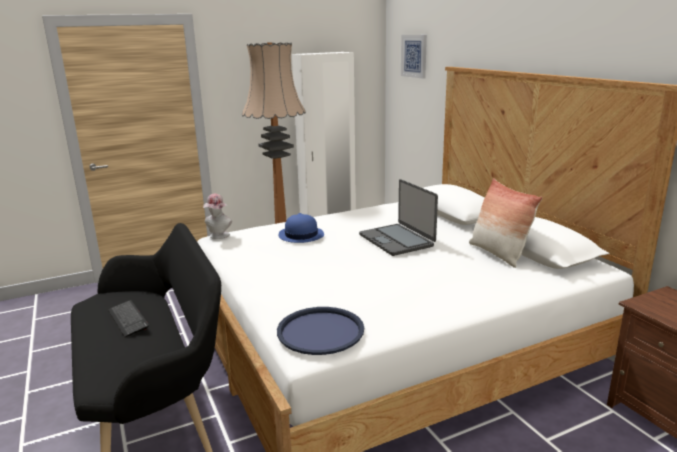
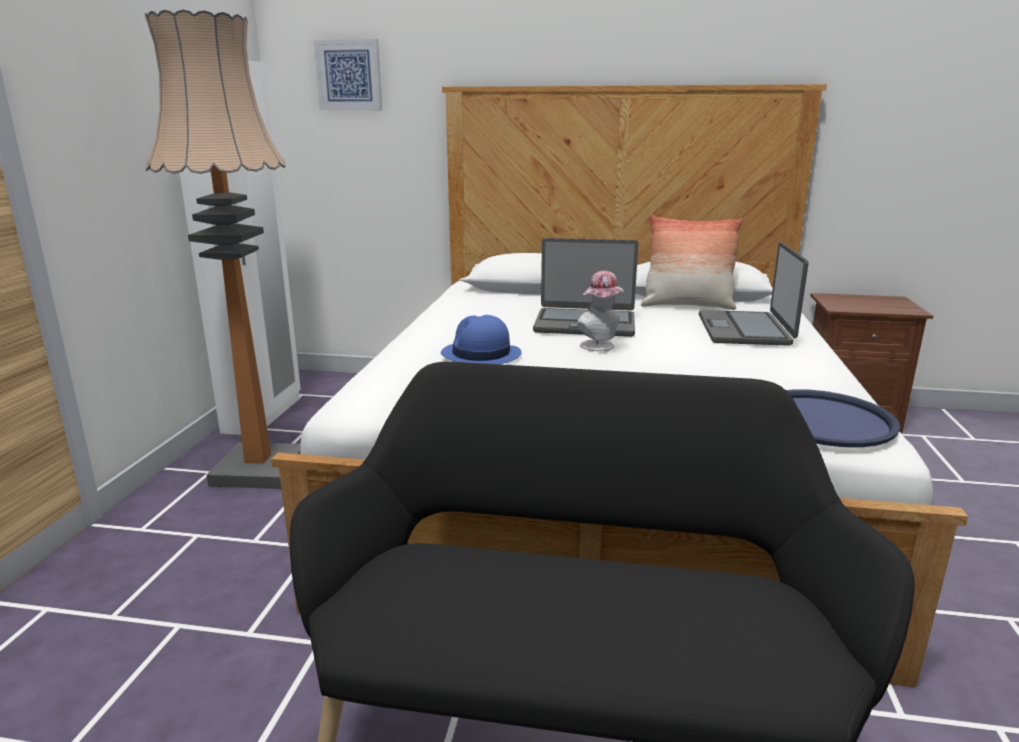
camera: 55 degrees left, 0 degrees up
keyboard [108,300,149,337] -> none
hat [203,194,232,239] -> hat moved to [577,271,625,351]
none -> laptop [699,242,808,346]

